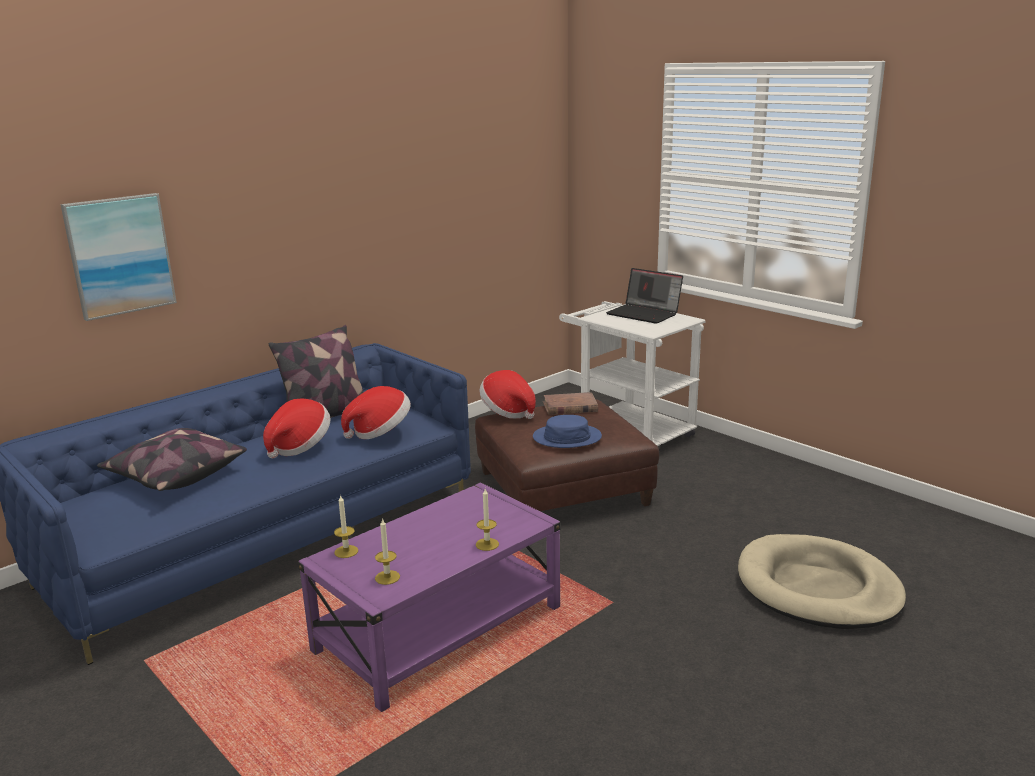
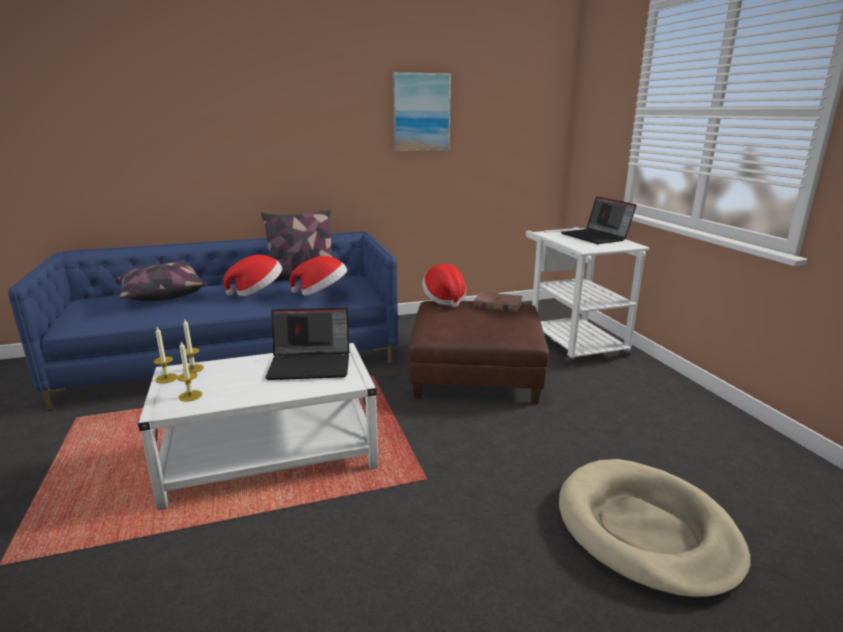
camera: 25 degrees right, 0 degrees up
picture [61,193,177,321] -> picture moved to [393,72,451,151]
purple coffee table [298,483,561,712] -> white coffee table [137,343,378,510]
candle [476,489,499,551] -> candle moved to [154,327,178,384]
blue hat [533,415,602,448] -> none
none -> laptop [265,308,349,380]

